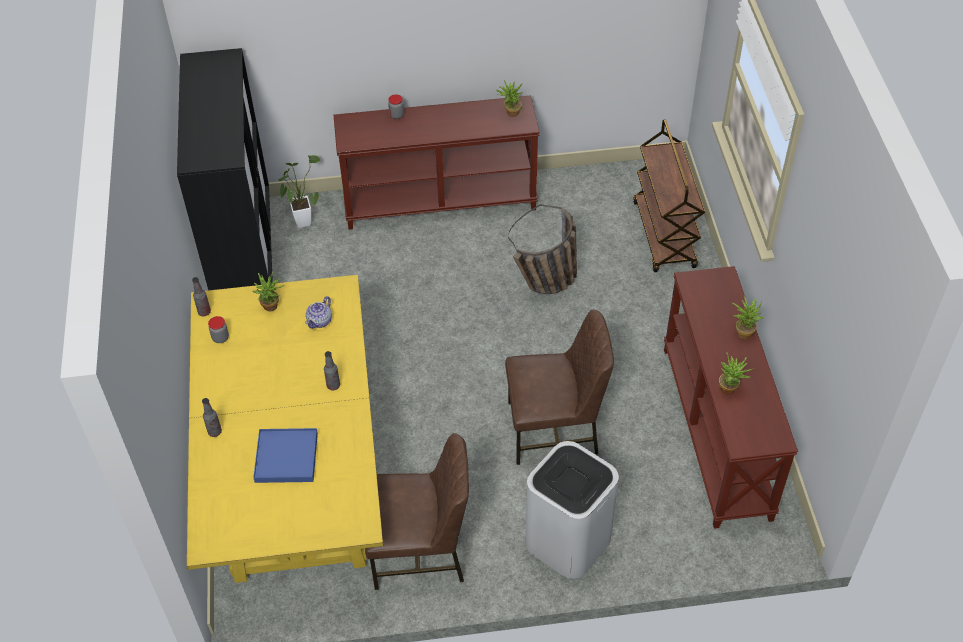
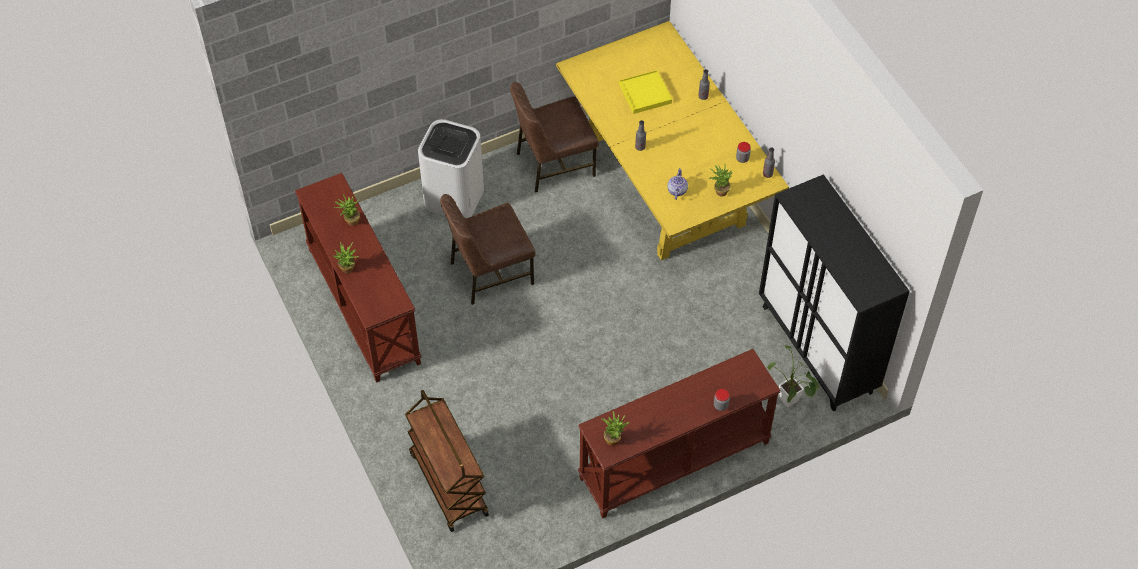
camera: 160 degrees right, 5 degrees up
blue tray [253,428,318,483] -> yellow tray [619,70,672,114]
basket [508,204,577,294] -> none

